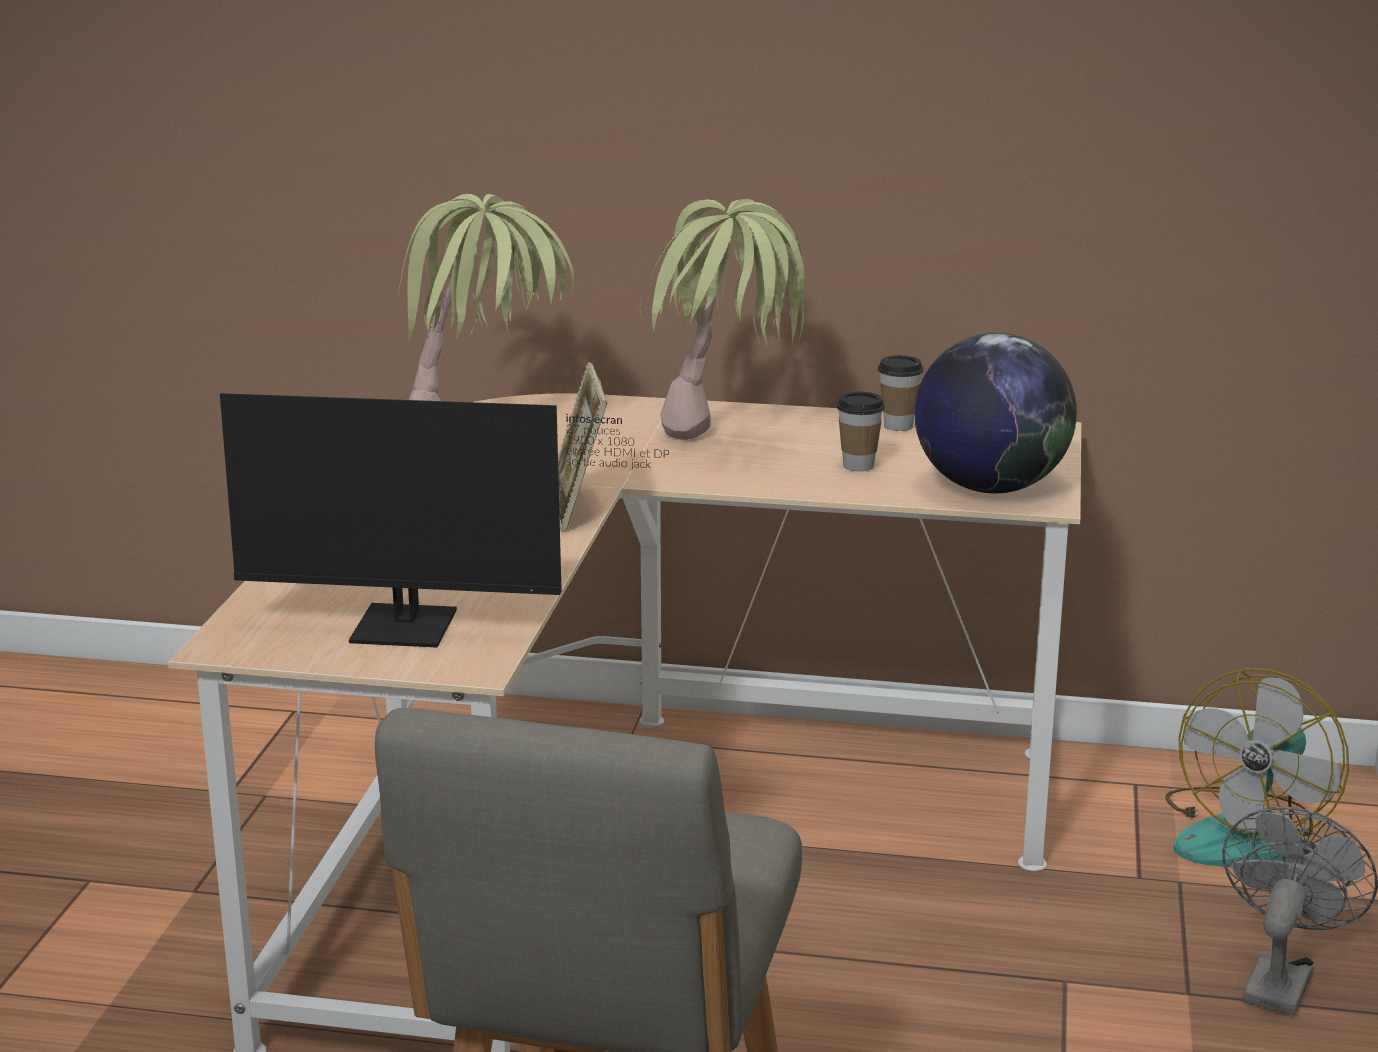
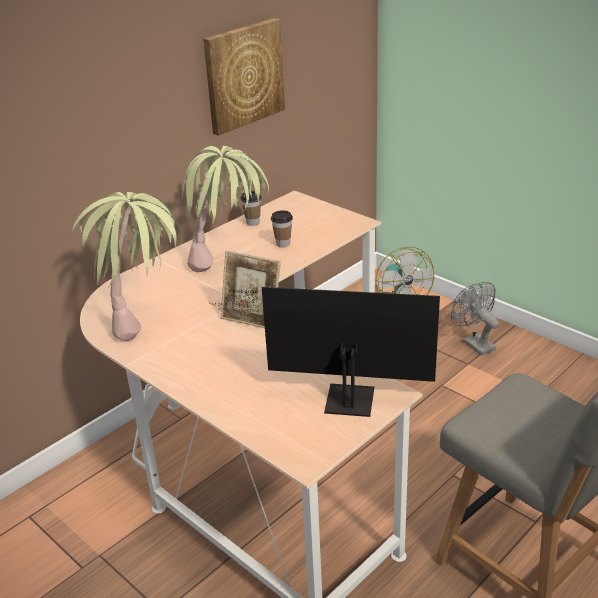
camera: 55 degrees left, 10 degrees up
monitor [220,393,669,648] -> monitor turned 120 degrees counterclockwise [209,287,440,417]
globe [915,333,1077,493] -> none
none -> picture [203,18,285,136]

